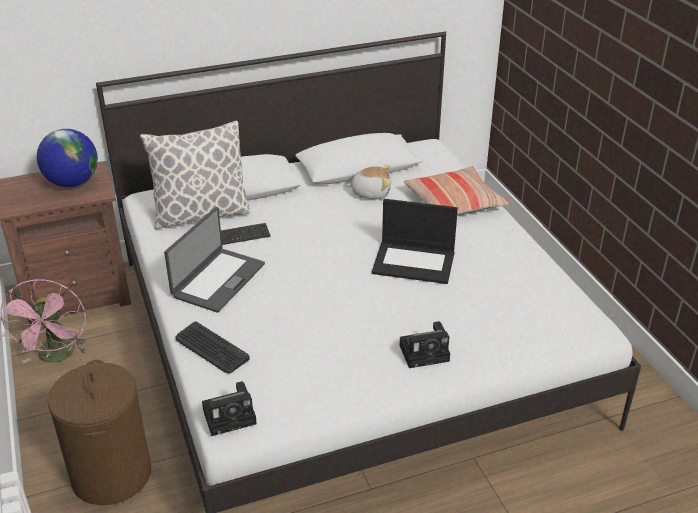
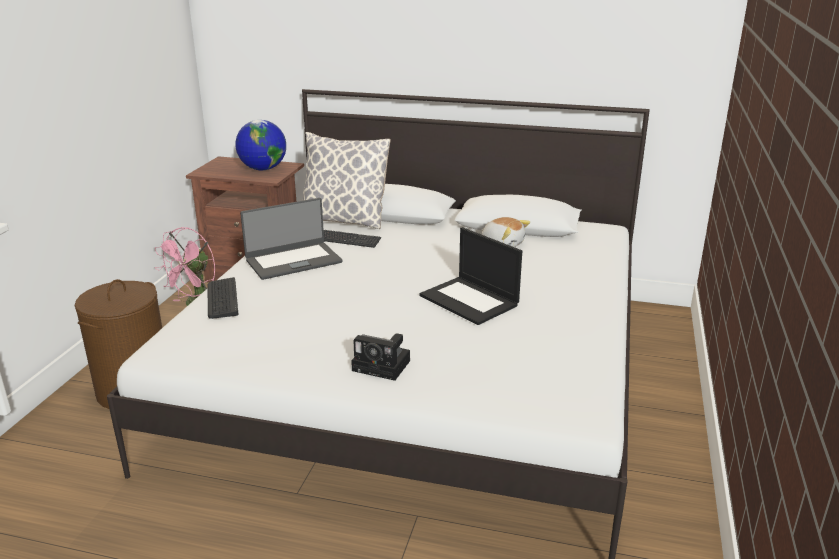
camera: 35 degrees right, 10 degrees down
camera [202,381,257,436] -> none
pillow [404,167,510,215] -> none

